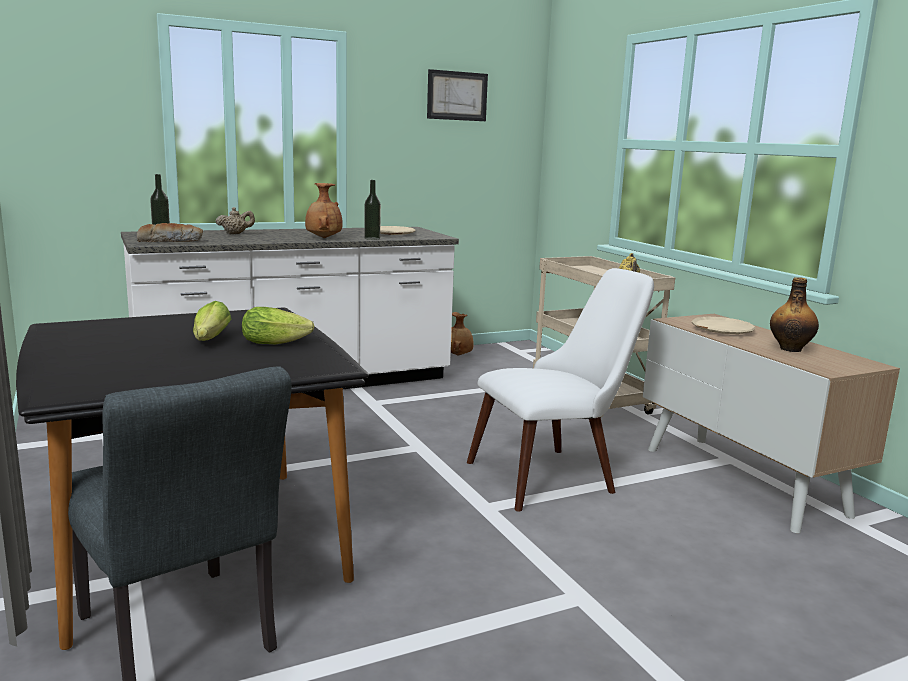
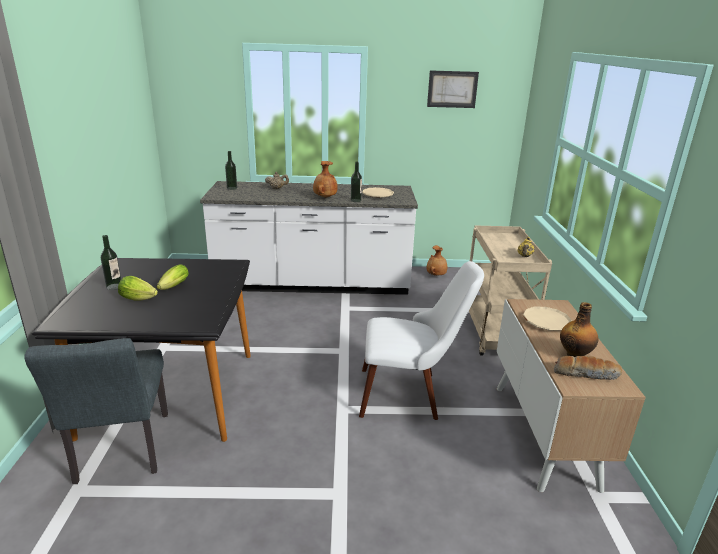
camera: 25 degrees right, 10 degrees up
bread [137,223,203,242] -> bread moved to [554,356,622,380]
lettuce [242,307,314,344] -> lettuce moved to [118,276,158,301]
none -> bottle [101,235,121,290]

